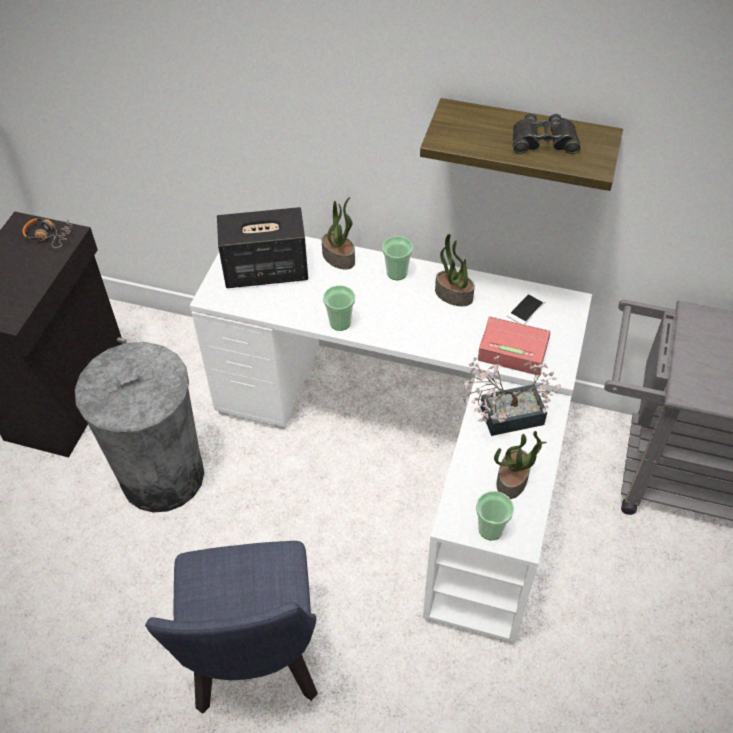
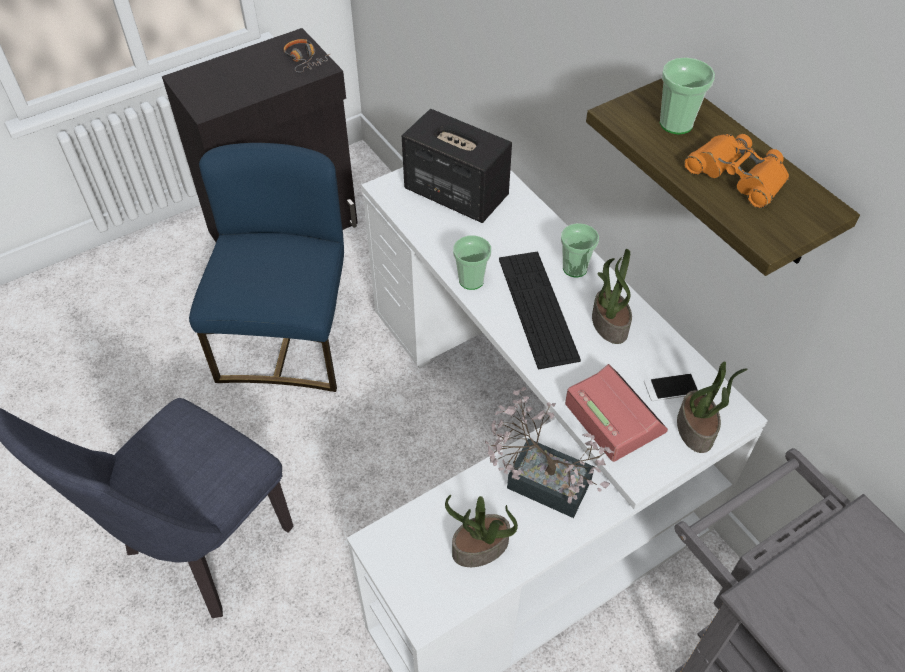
camera: 40 degrees right, 0 degrees up
grey trash can [75,342,204,513] -> blue chair [189,143,344,392]
potted plant [322,197,355,269] -> potted plant moved to [677,361,747,453]
cup [476,491,514,540] -> cup moved to [660,57,715,135]
black binoculars [513,114,581,154] -> orange binoculars [684,134,789,209]
none -> keyboard [499,252,581,369]

